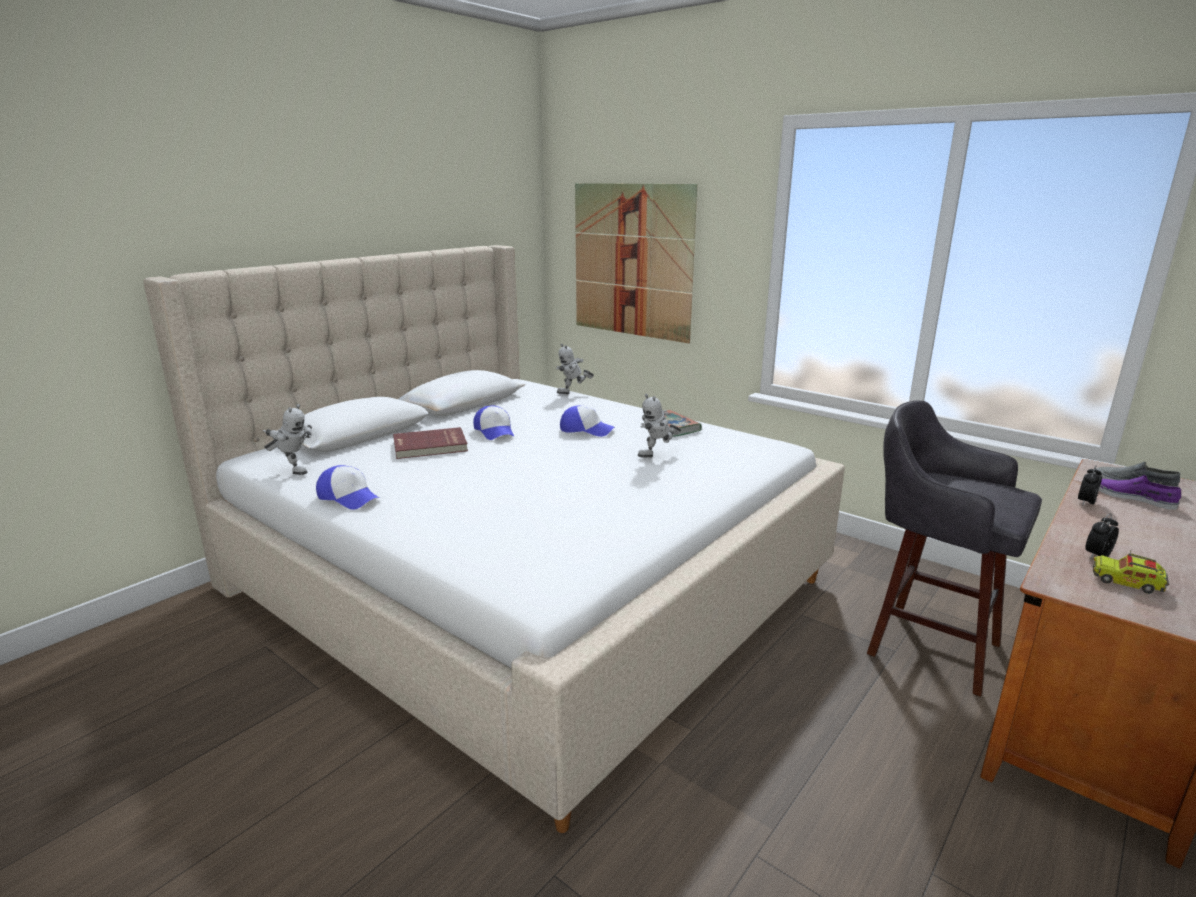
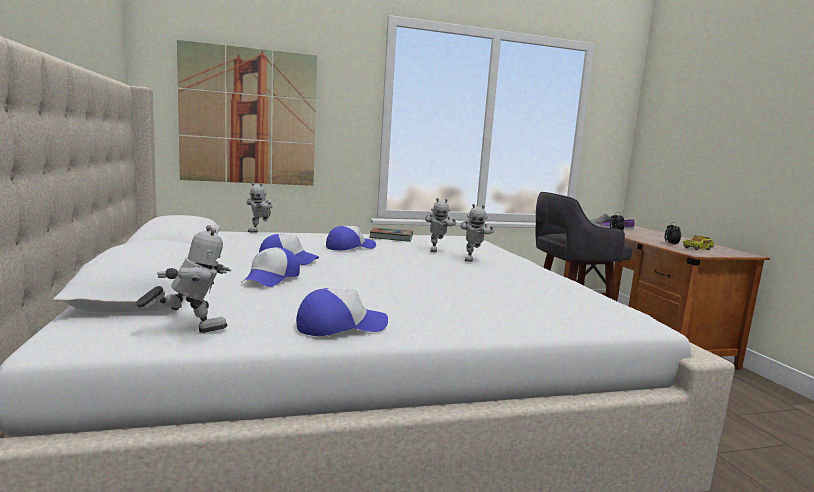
camera: 55 degrees left, 10 degrees down
red book [393,427,468,459] -> cap [242,247,300,287]
none -> toy robot [460,204,494,262]

